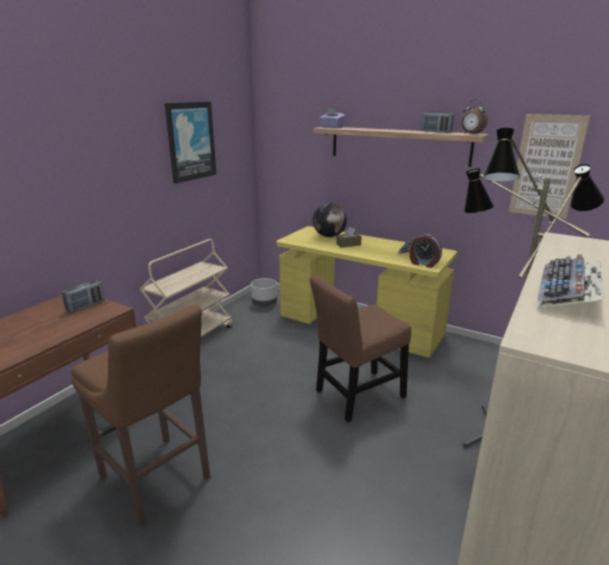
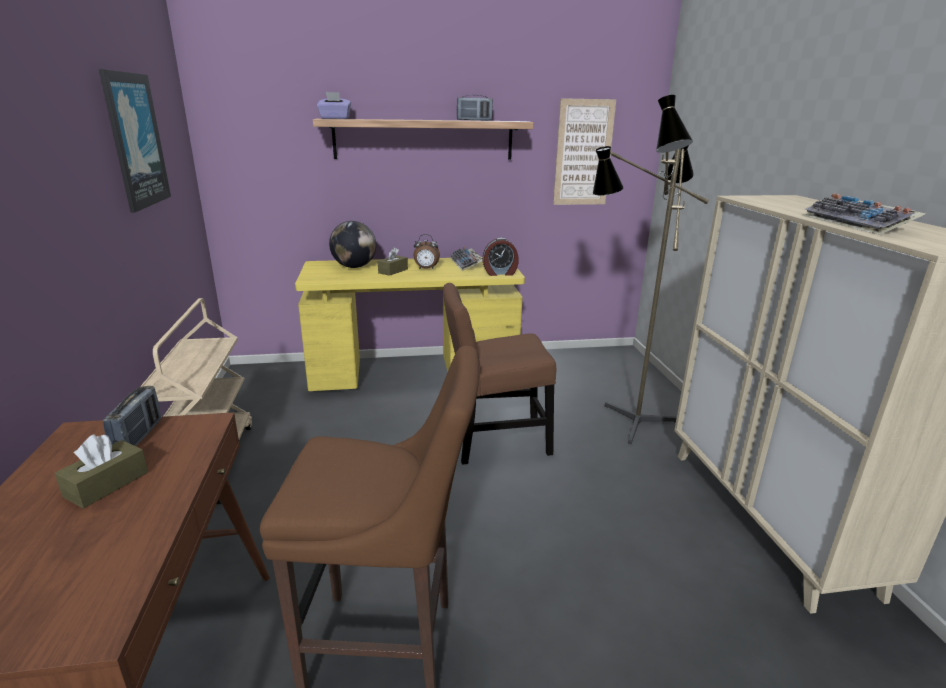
camera: 40 degrees left, 0 degrees up
grey planter [251,278,277,307] -> none
brown chair [310,275,411,423] -> brown chair turned 60 degrees clockwise [443,283,556,465]
alarm clock [461,99,488,135] -> alarm clock moved to [414,234,440,270]
none -> brown tissue box [55,434,148,509]

